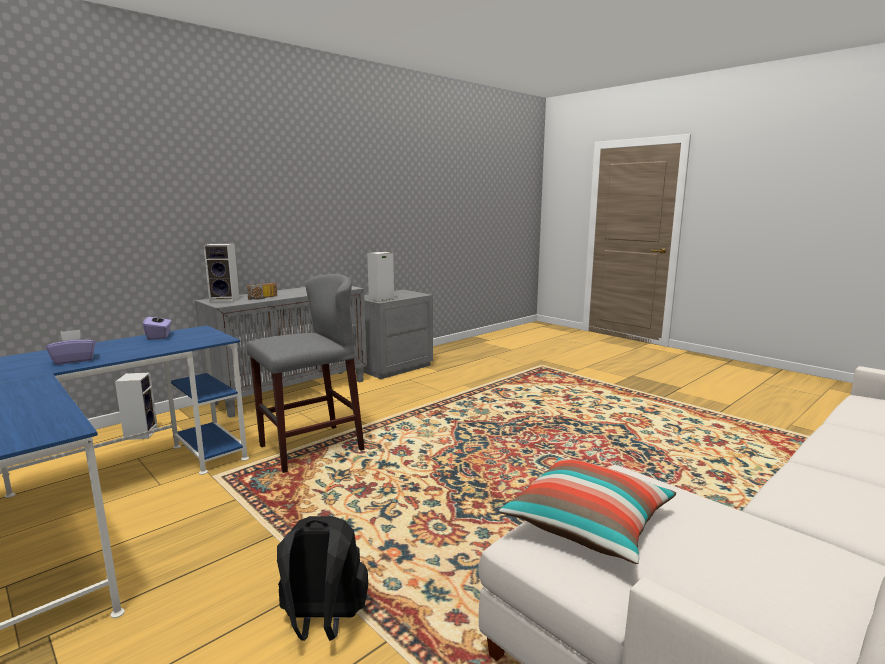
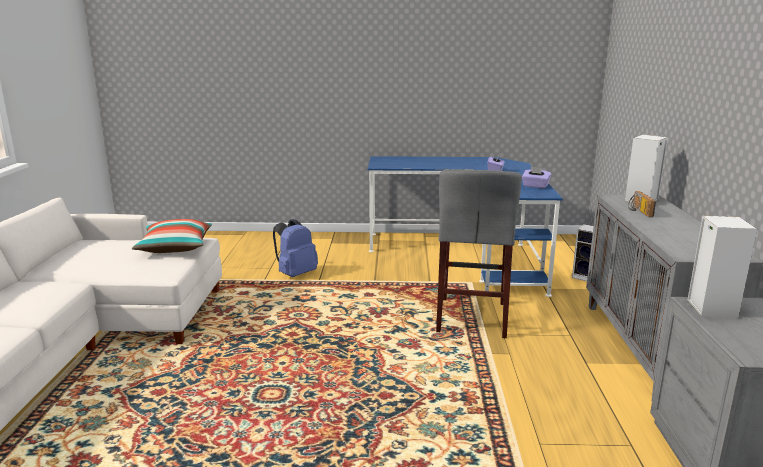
camera: 135 degrees right, 5 degrees up
black backpack [277,516,368,641] -> blue backpack [273,219,318,277]

